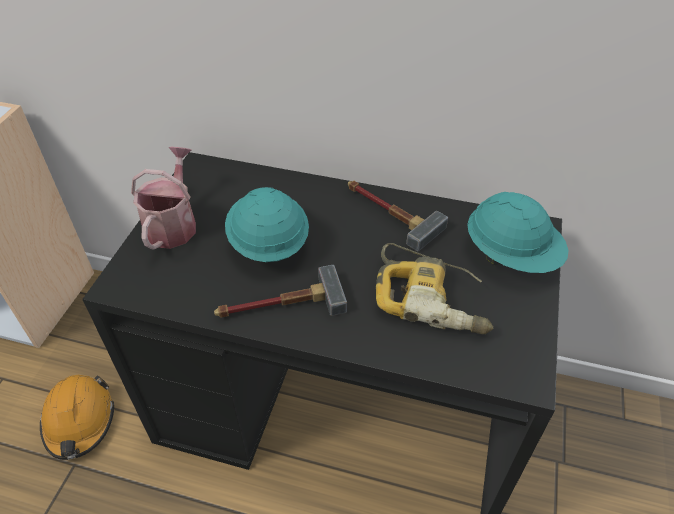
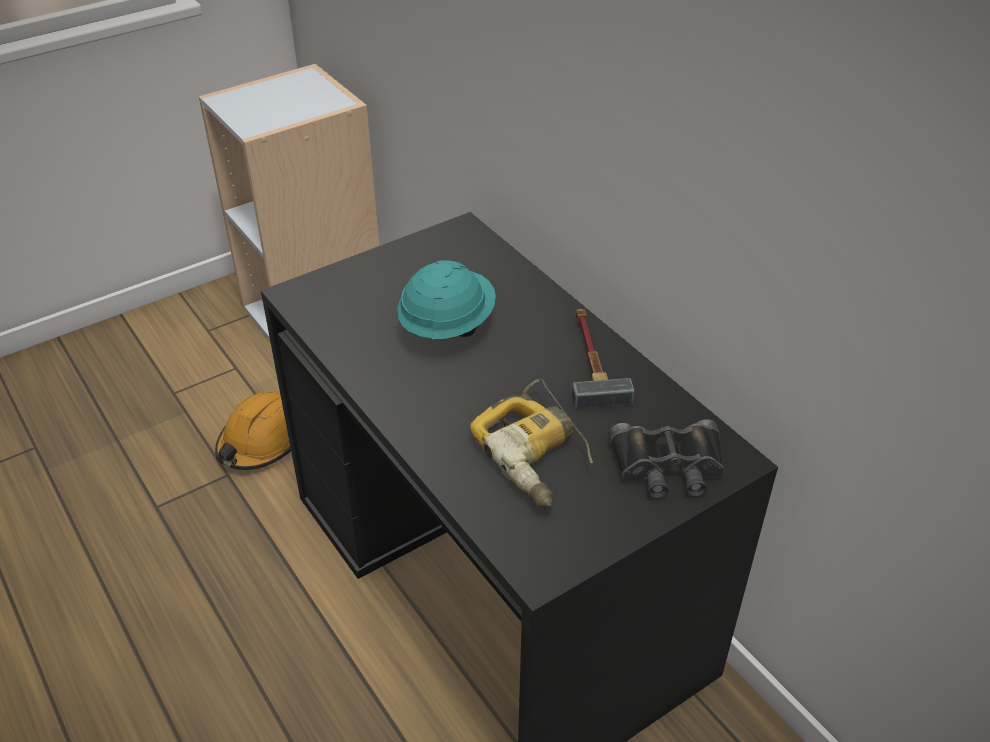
camera: 40 degrees right, 5 degrees down
watering can [131,147,196,250] -> none
hammer [214,265,347,318] -> none
turquoise hard hat [467,192,569,273] -> black binoculars [608,419,724,499]

